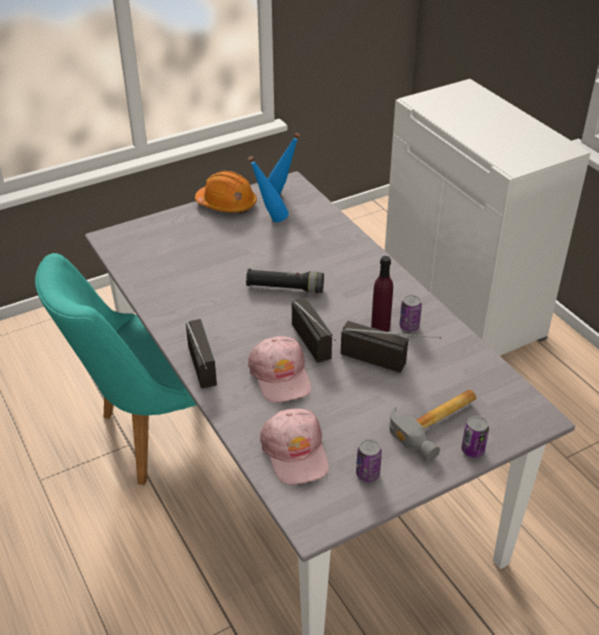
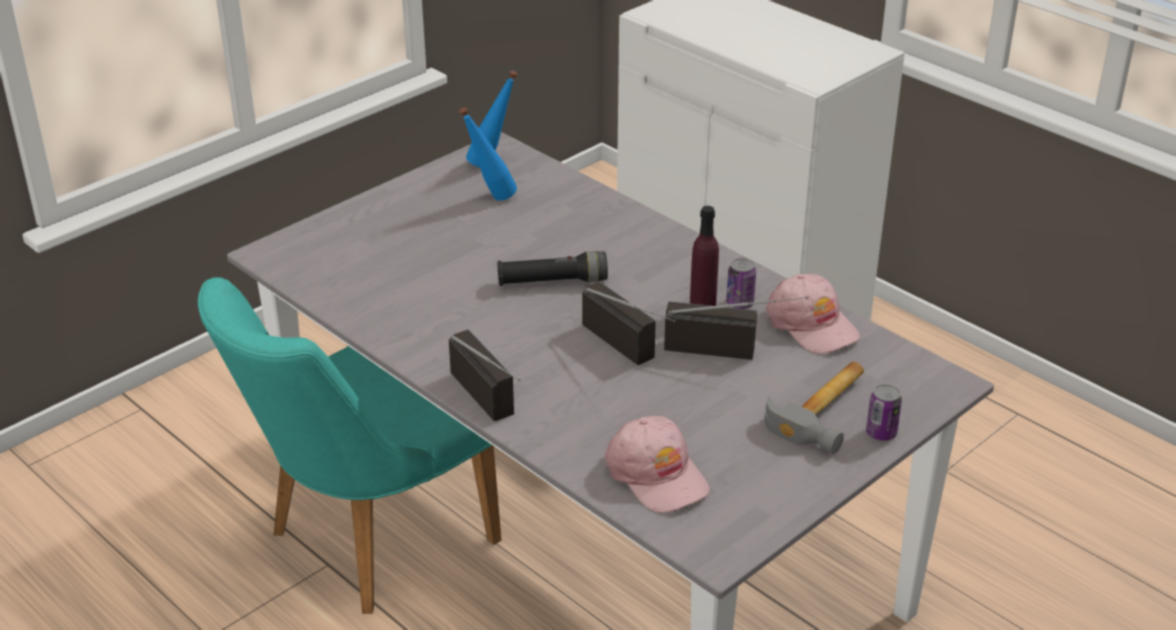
camera: 15 degrees left, 5 degrees down
orange hard hat [195,171,257,213] -> none
pink cap [248,336,311,403] -> pink cap moved to [766,274,860,354]
can [356,439,382,482] -> none

